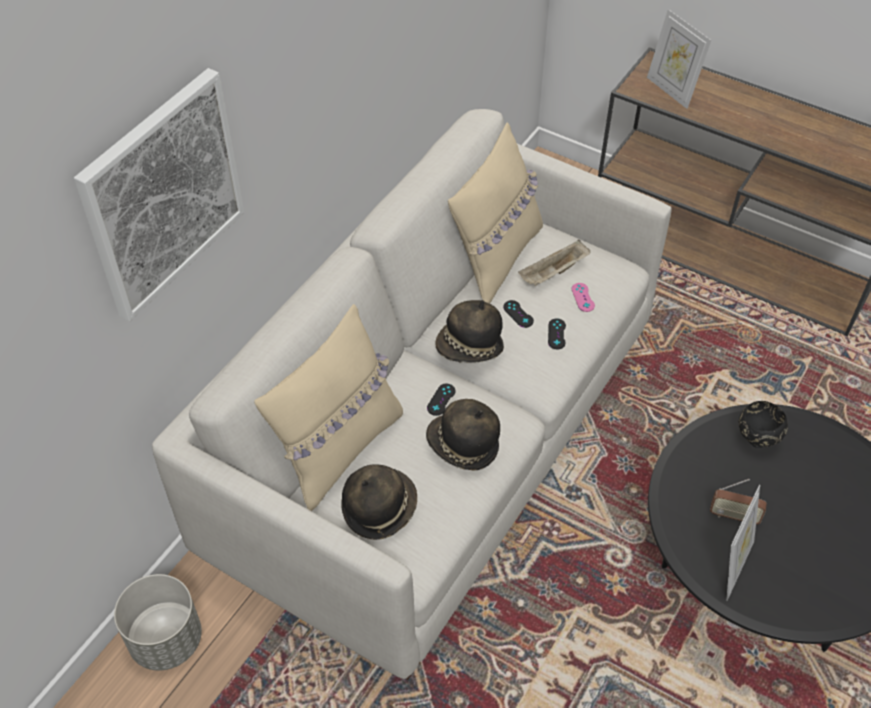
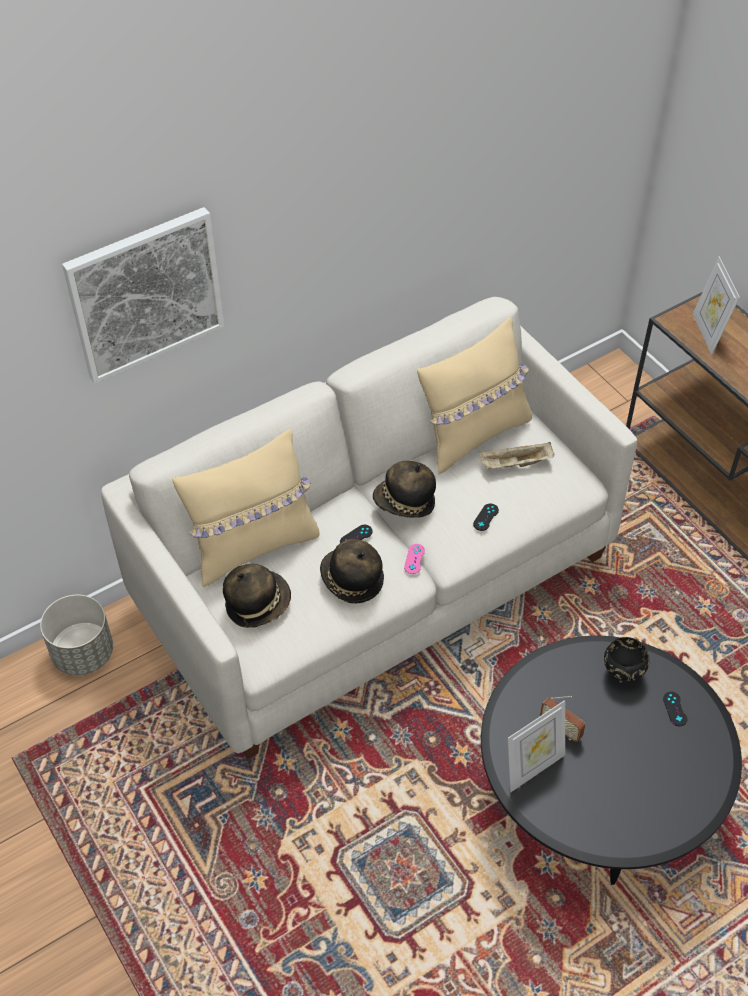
camera: 25 degrees right, 0 degrees up
black game controller [503,300,534,328] -> black game controller moved to [663,691,687,726]
pink game controller [572,283,595,312] -> pink game controller moved to [404,544,425,574]

